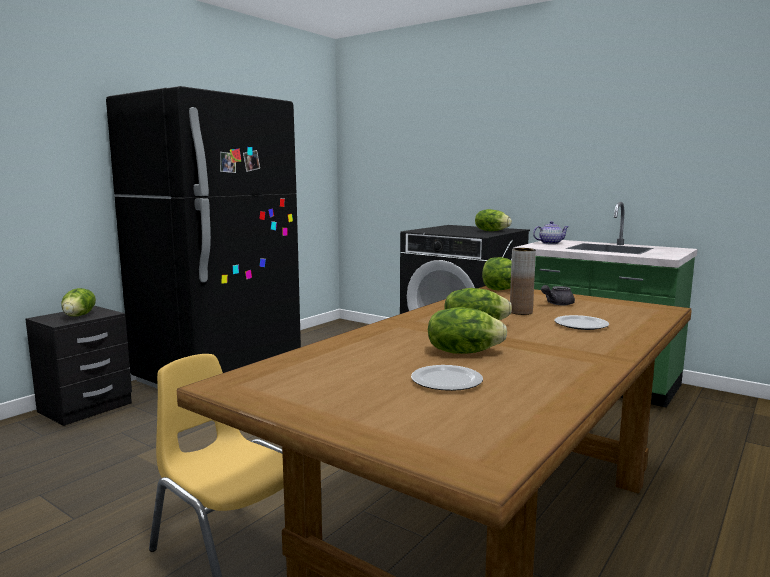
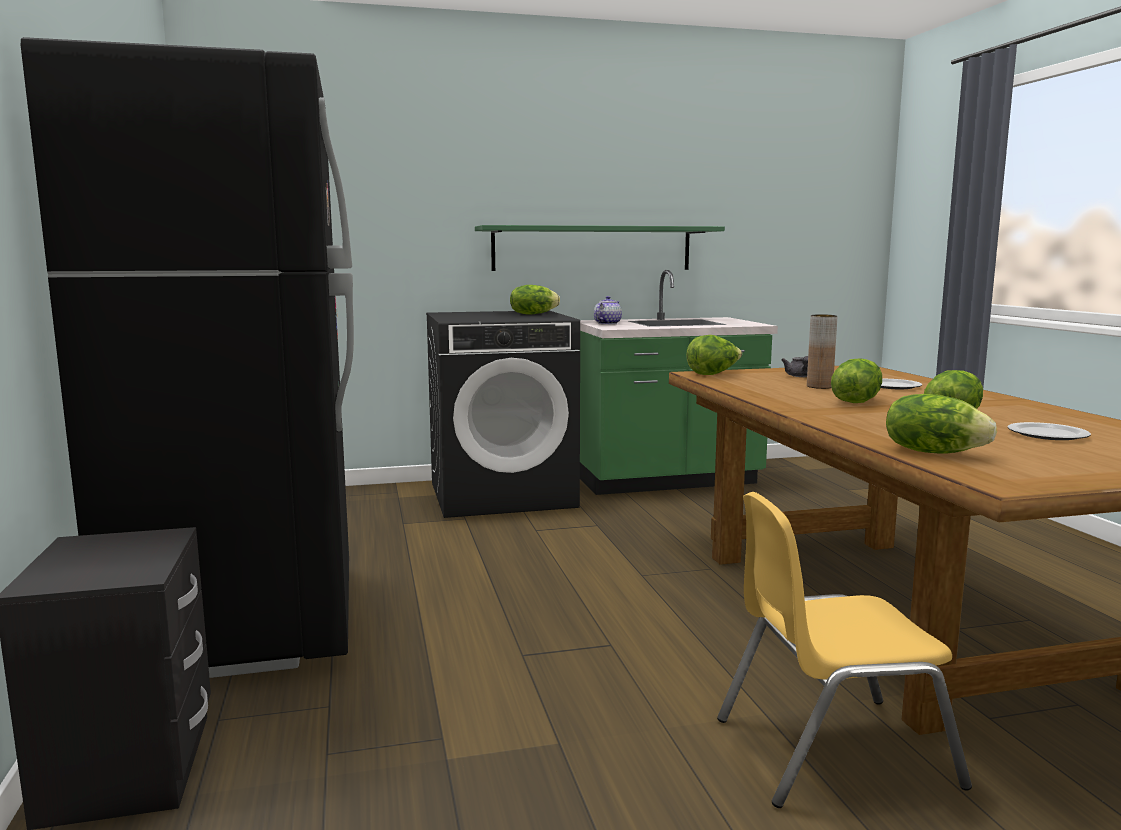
camera: 50 degrees left, 0 degrees up
lettuce [61,288,96,317] -> lettuce moved to [886,394,997,453]
none -> green shelf [475,225,725,271]

